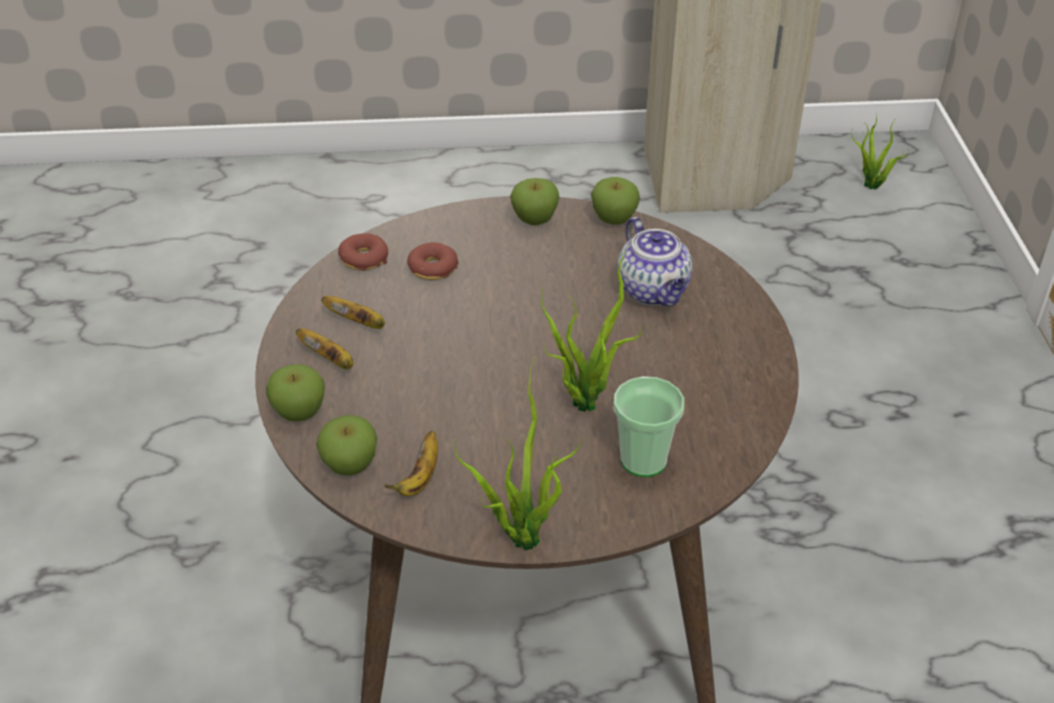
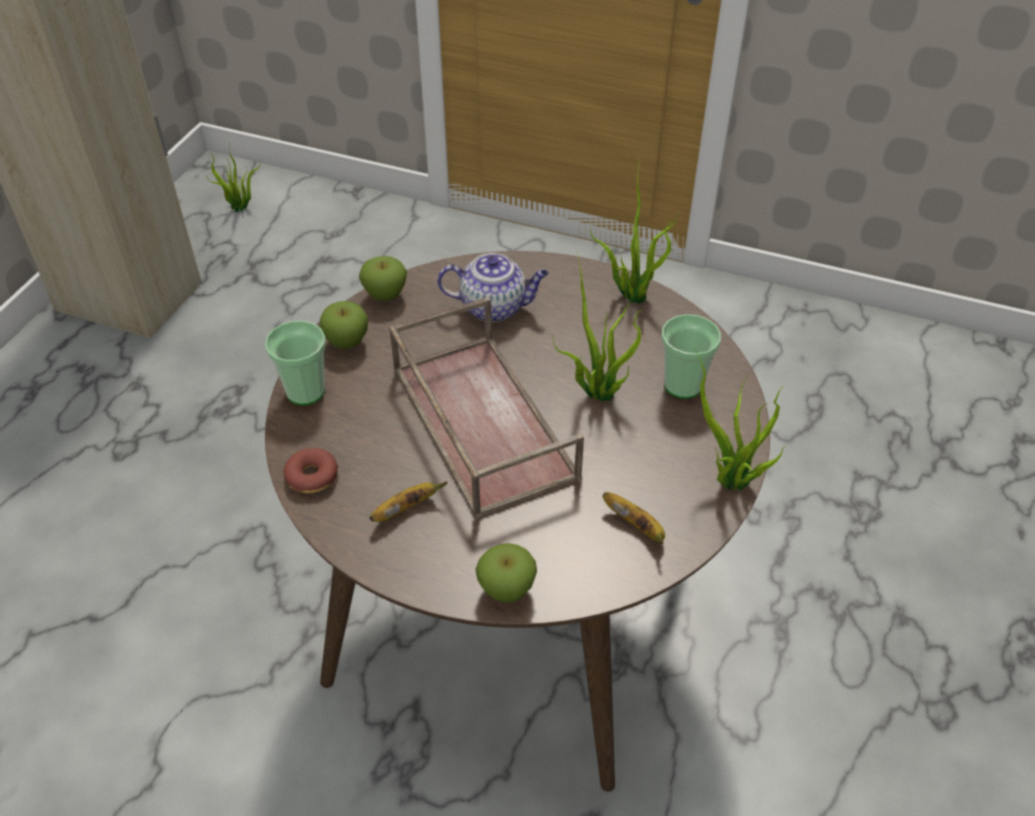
camera: 65 degrees left, 5 degrees up
banana [296,328,353,370] -> none
apple [316,415,377,476] -> none
donut [407,242,459,280] -> none
none -> cup [265,321,326,405]
none -> brown tray [389,297,584,519]
none -> potted plant [590,158,680,304]

